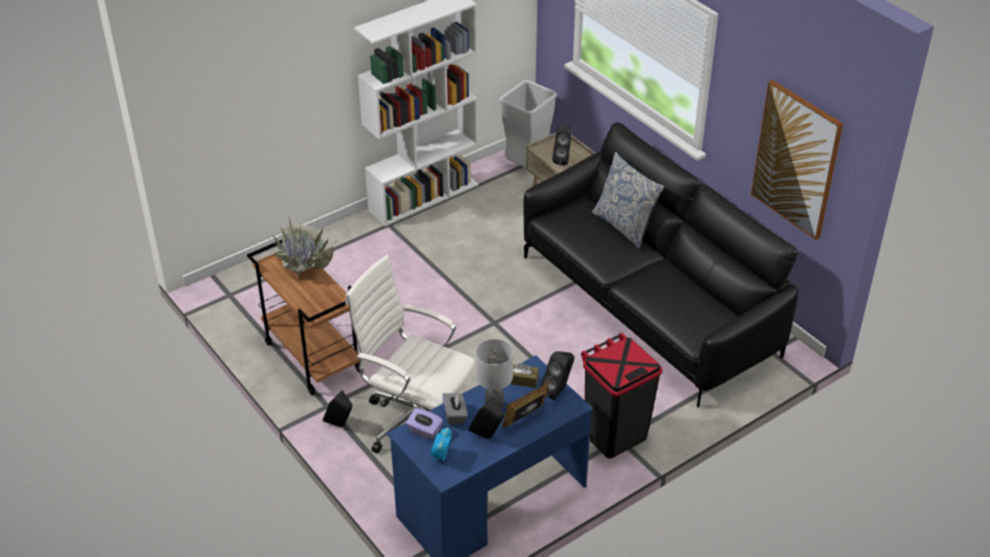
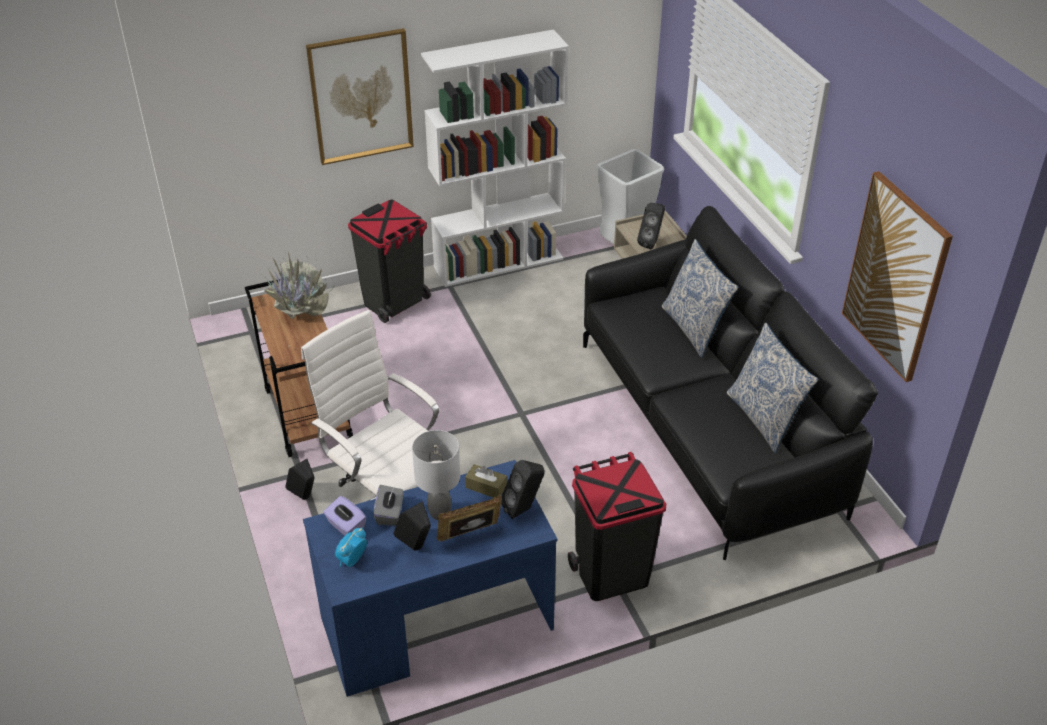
camera: 15 degrees right, 0 degrees up
none -> picture [306,28,414,165]
none -> black trash can [348,199,431,323]
none -> pillow [727,322,819,453]

